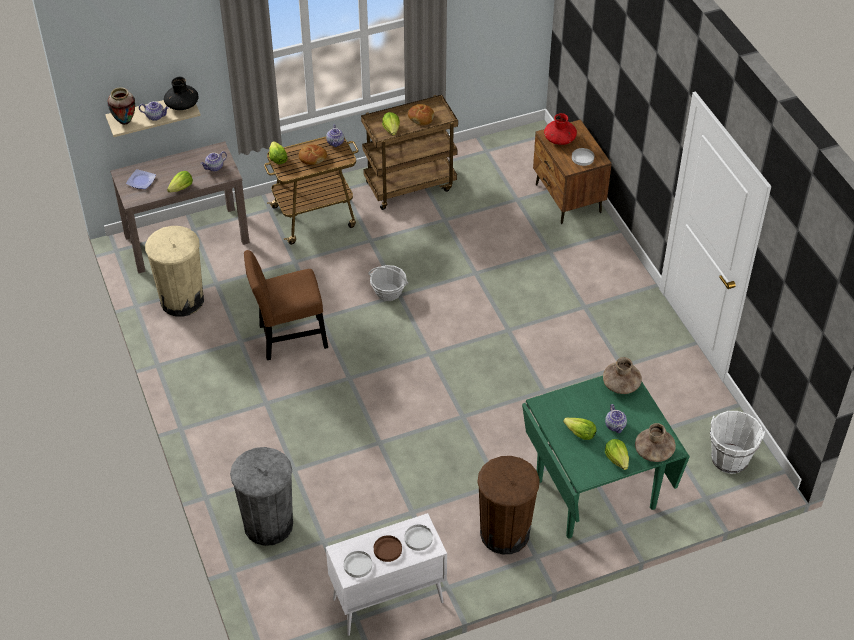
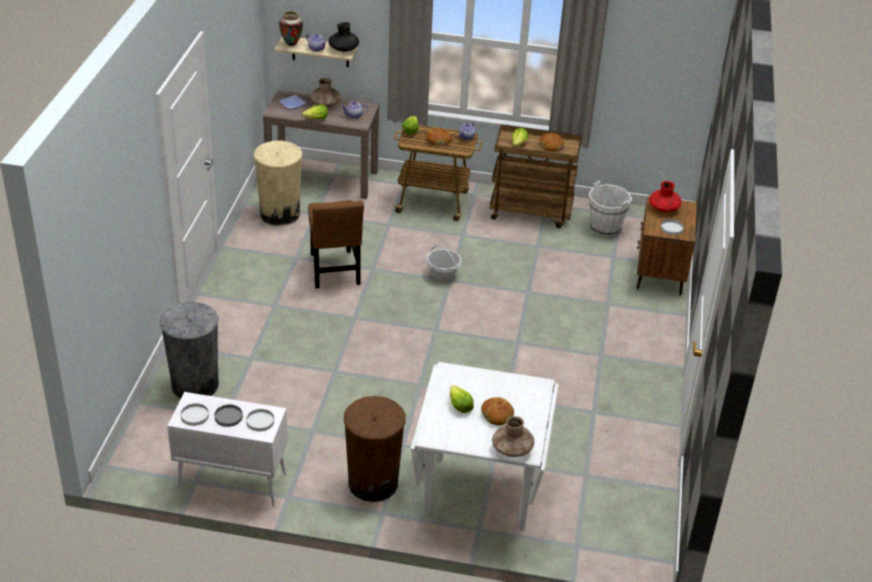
camera: 30 degrees right, 10 degrees down
brown chair [244,250,328,360] -> brown chair turned 120 degrees counterclockwise [308,200,364,288]
brown plate [374,535,402,562] -> grey plate [215,405,243,427]
green dining table [522,376,690,538] -> white dining table [411,362,558,531]
brown vase [603,357,642,394] -> brown vase moved to [310,78,341,107]
teapot [605,404,627,433] -> bread [481,397,514,425]
lettuce [605,439,629,470] -> none
white bucket [710,411,765,474] -> white bucket moved to [589,181,632,236]

